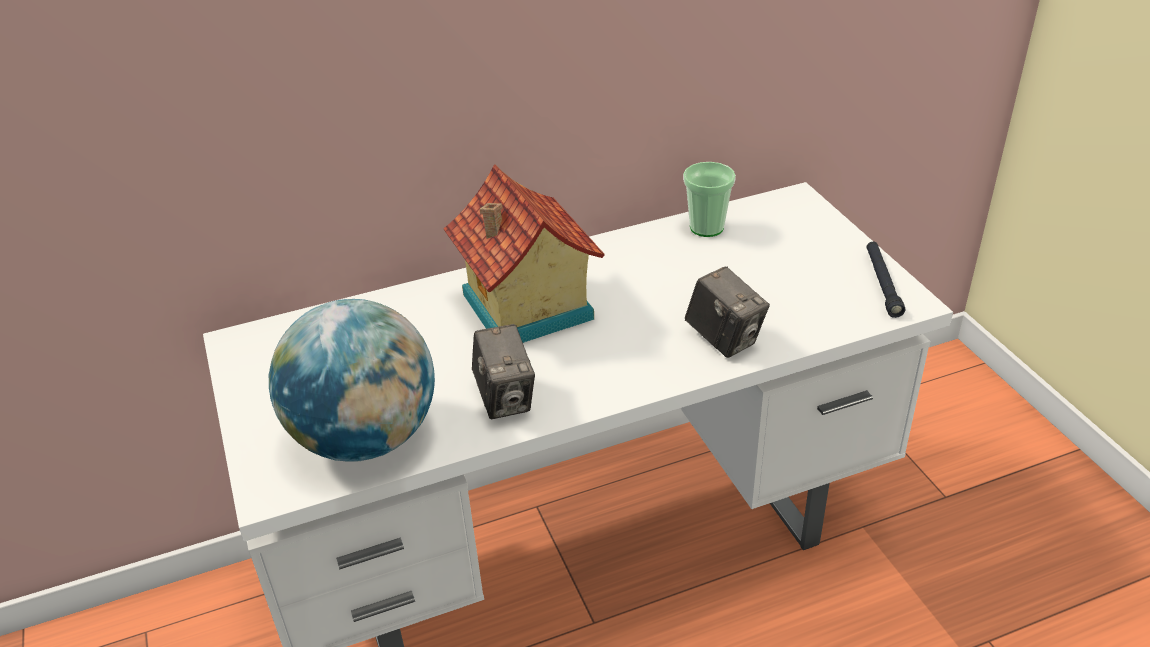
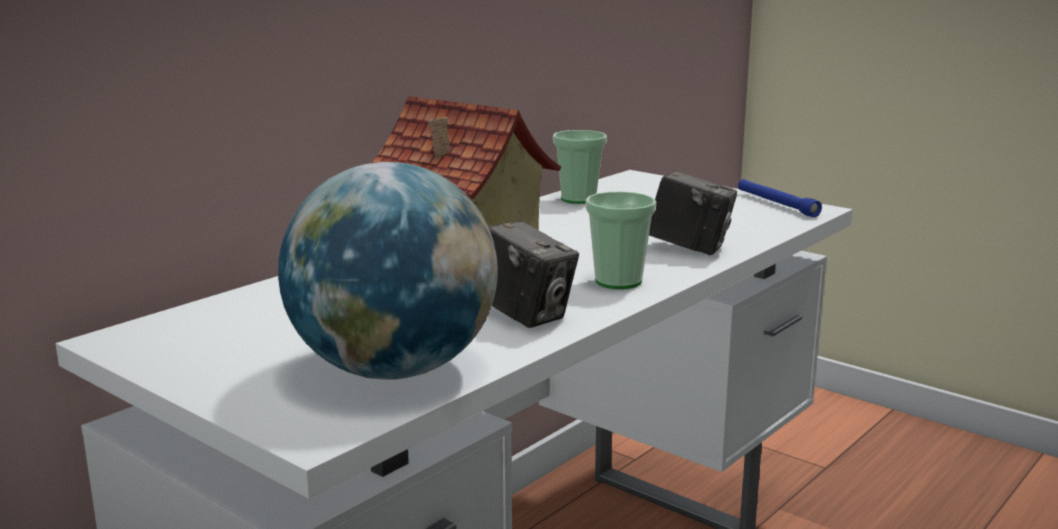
camera: 30 degrees left, 20 degrees down
black flashlight [866,242,906,318] -> blue flashlight [738,179,822,217]
none -> cup [585,191,656,289]

